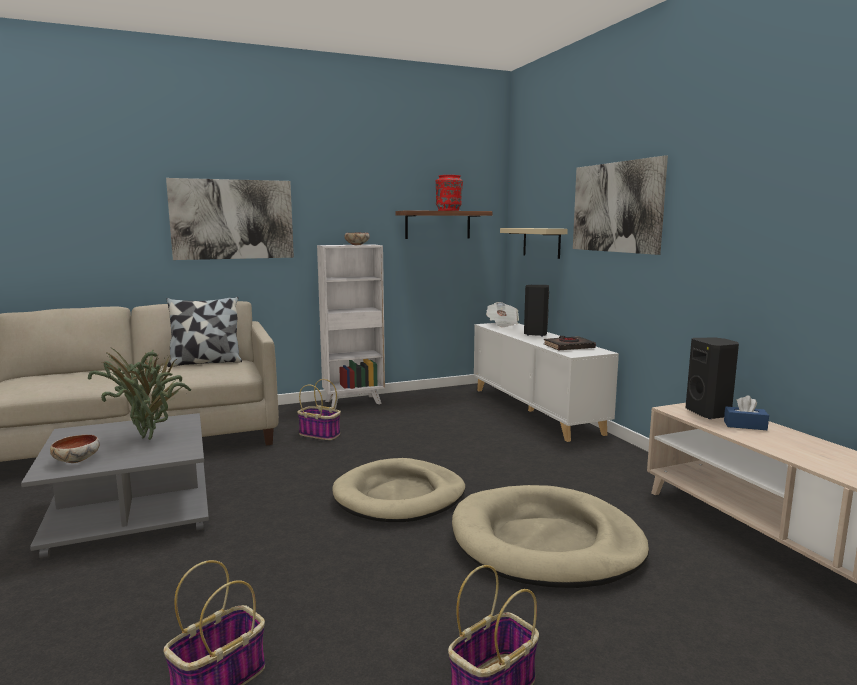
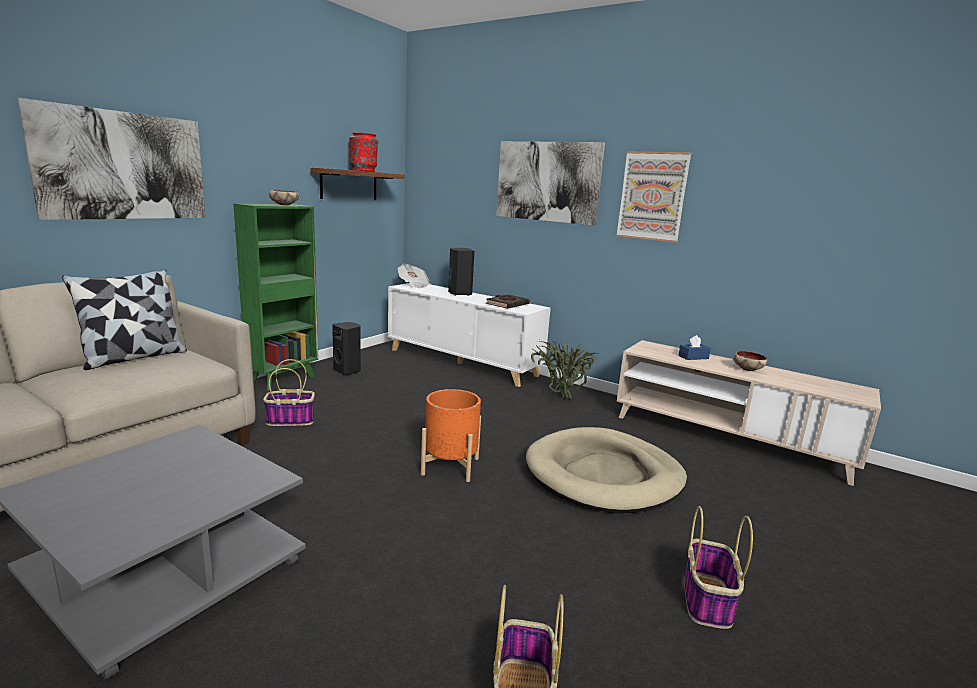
camera: 35 degrees left, 5 degrees up
bowl [50,435,100,463] -> bowl moved to [733,351,767,371]
potted plant [88,347,191,440] -> potted plant moved to [531,340,600,400]
white bookcase [317,244,385,409] -> green bookcase [233,204,319,391]
beige dog bed [332,458,465,522] -> orange planter [421,389,481,482]
beige shelf [500,228,568,259] -> none
black speaker [685,338,739,419] -> black speaker moved to [332,322,361,375]
none -> picture [616,151,691,243]

